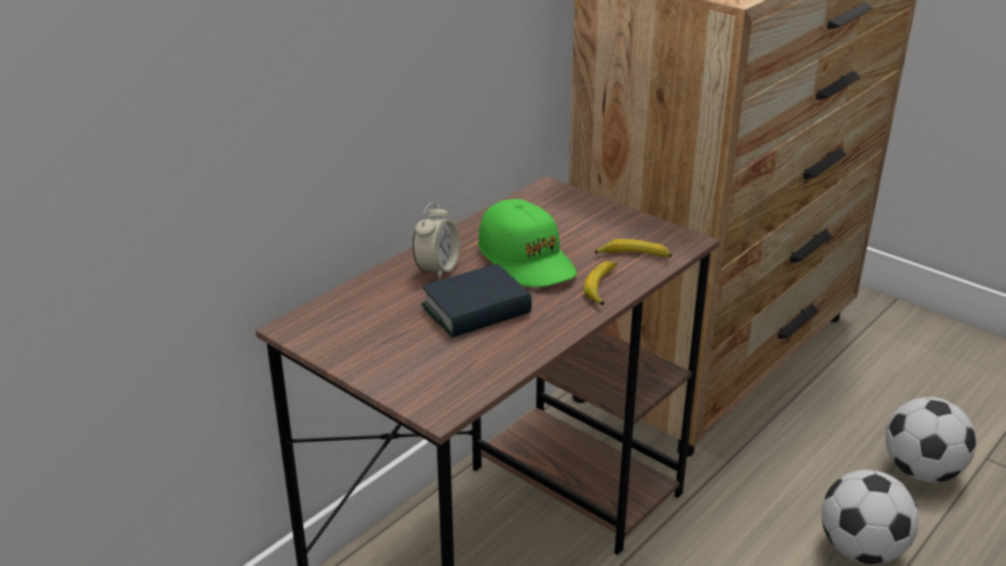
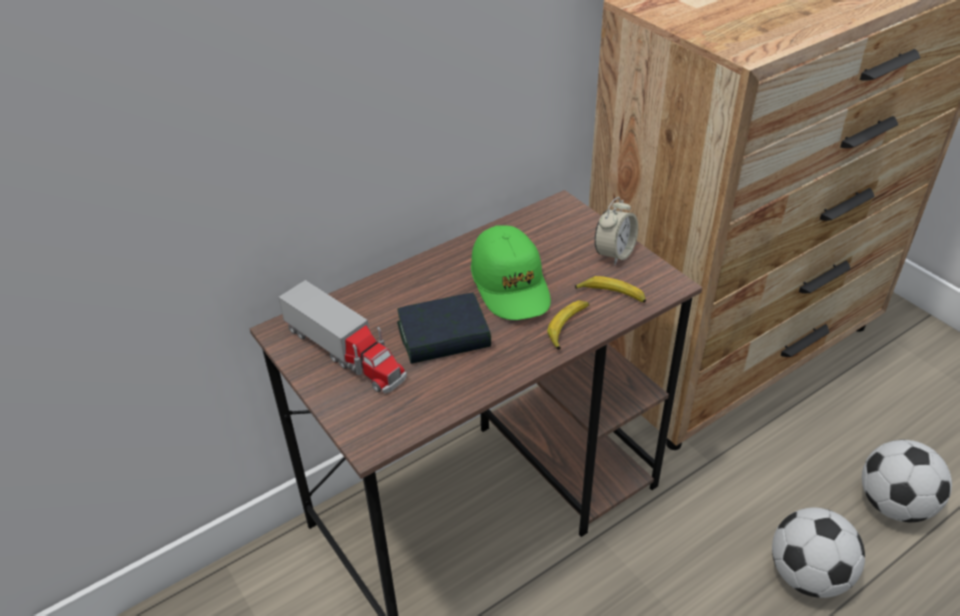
camera: 15 degrees right, 10 degrees up
alarm clock [413,202,460,280] -> alarm clock moved to [594,197,638,265]
none -> toy truck [279,280,407,393]

